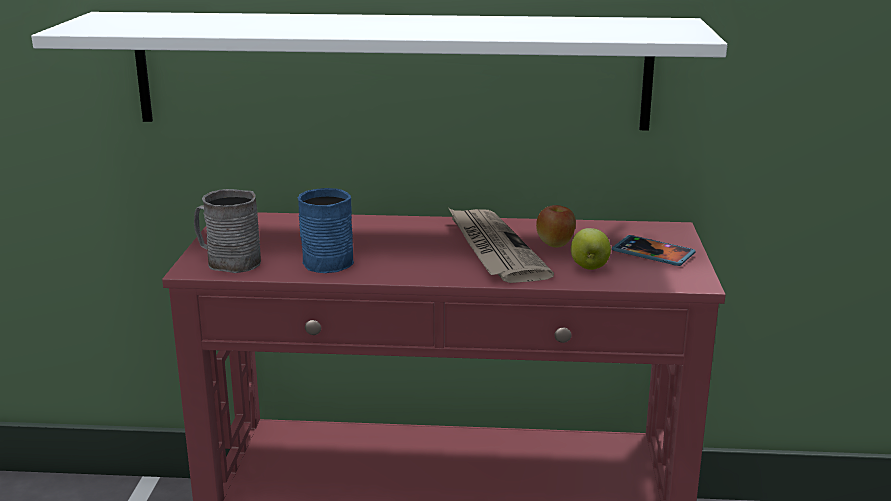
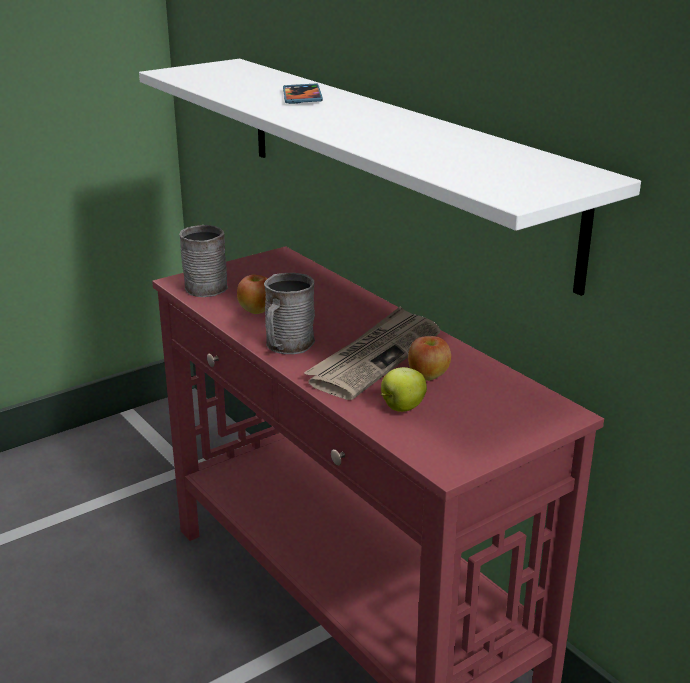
camera: 50 degrees right, 5 degrees up
blue mug [298,188,354,273] -> apple [237,275,267,314]
phone [612,235,696,266] -> phone moved to [283,83,323,104]
none -> grey mug [264,273,315,354]

